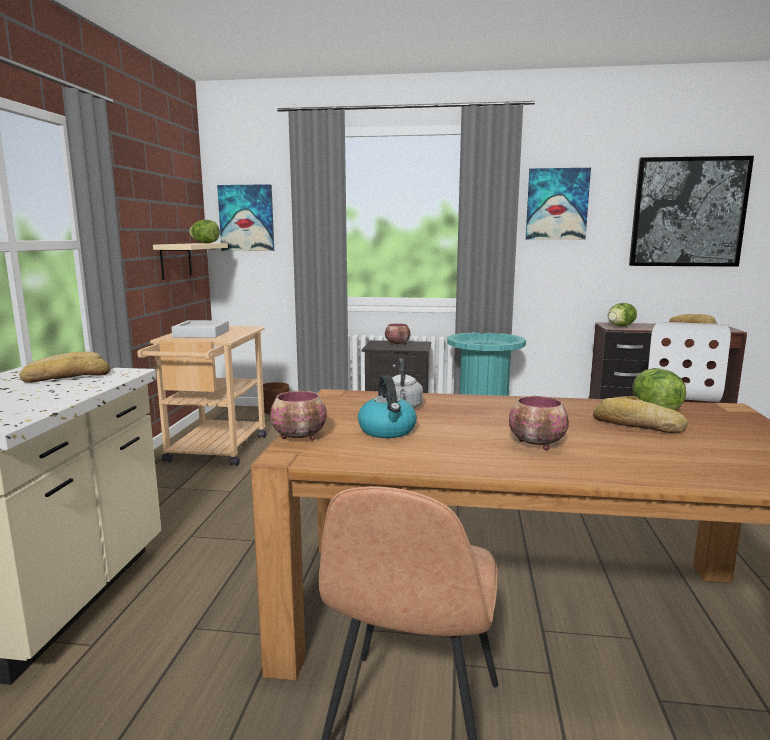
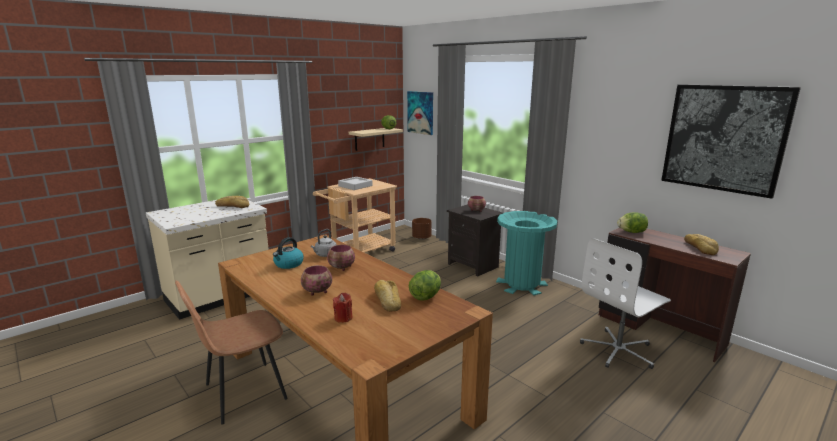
camera: 40 degrees right, 5 degrees up
bowl [270,391,327,440] -> bowl moved to [327,245,355,271]
picture [526,168,591,240] -> none
none -> red candle [333,293,353,323]

